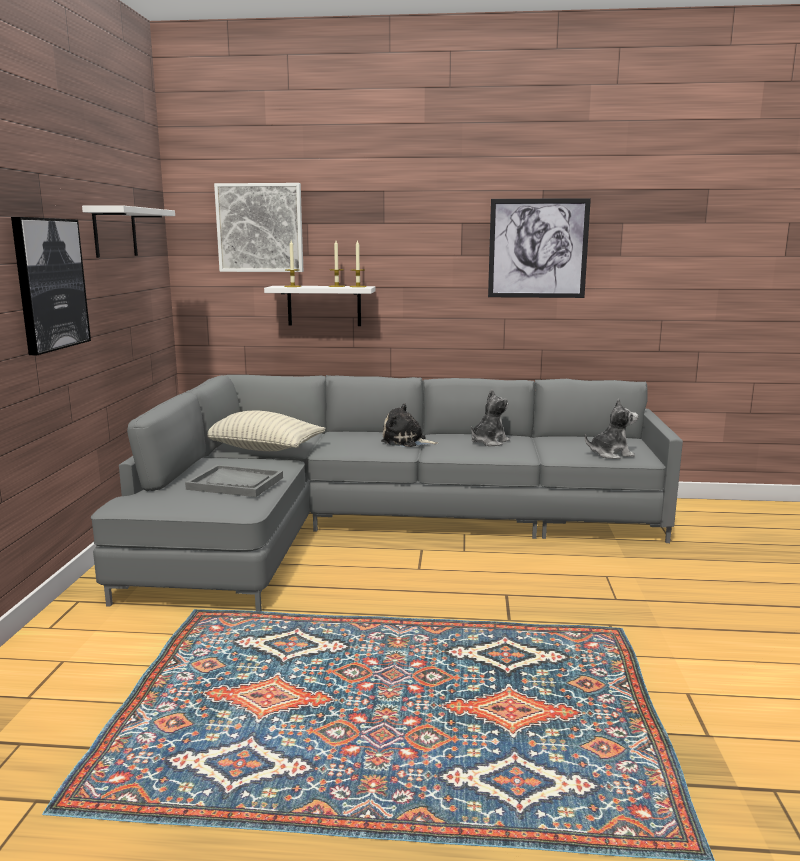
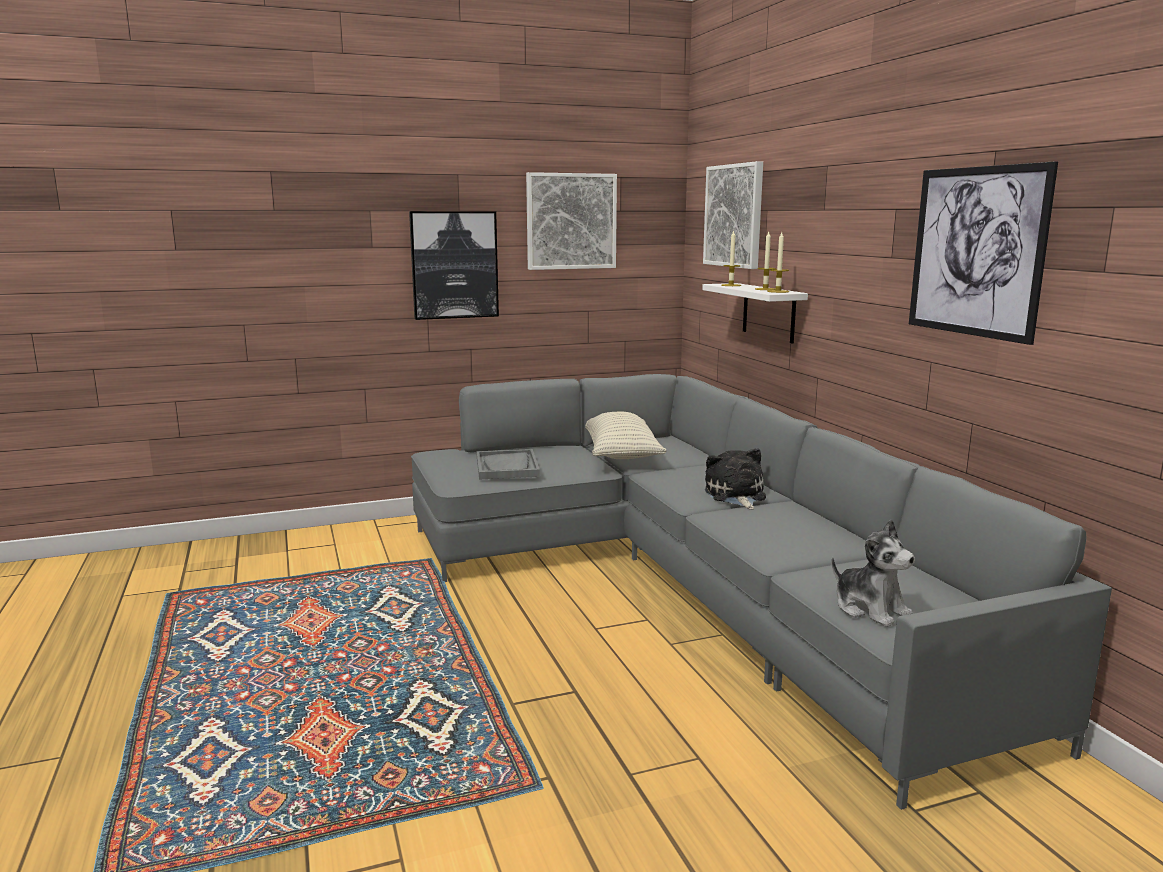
camera: 65 degrees right, 0 degrees up
white shelf [82,205,175,258] -> picture [526,172,617,270]
plush toy [471,389,510,446] -> none

